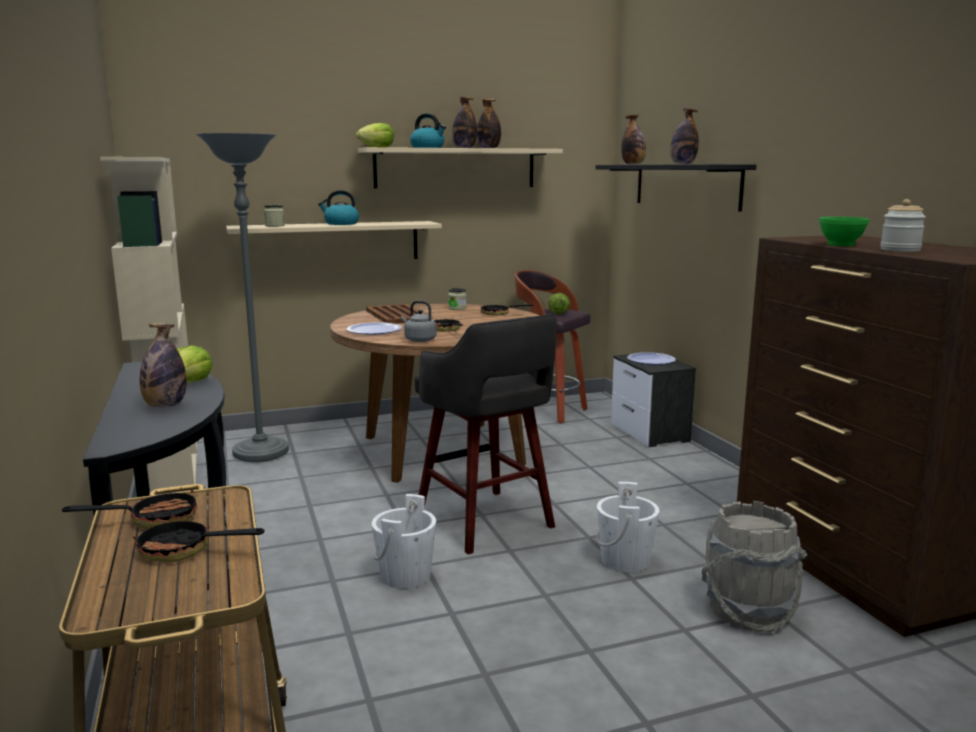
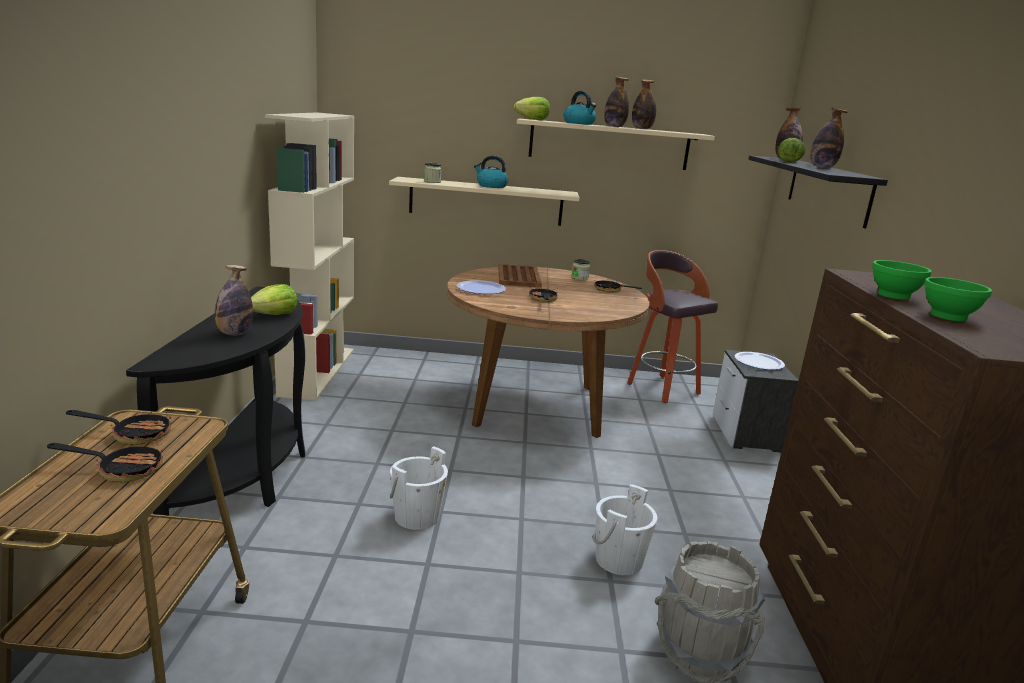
camera: 20 degrees right, 5 degrees up
frying pan [133,508,265,562] -> frying pan turned 150 degrees clockwise [47,443,163,482]
grey floor lamp [195,133,289,462] -> none
grey kettle [401,301,437,342] -> none
grey stool [415,314,557,555] -> none
lettuce [548,293,570,314] -> lettuce moved to [778,138,805,162]
jar [880,199,926,252] -> green bowl [924,277,992,321]

